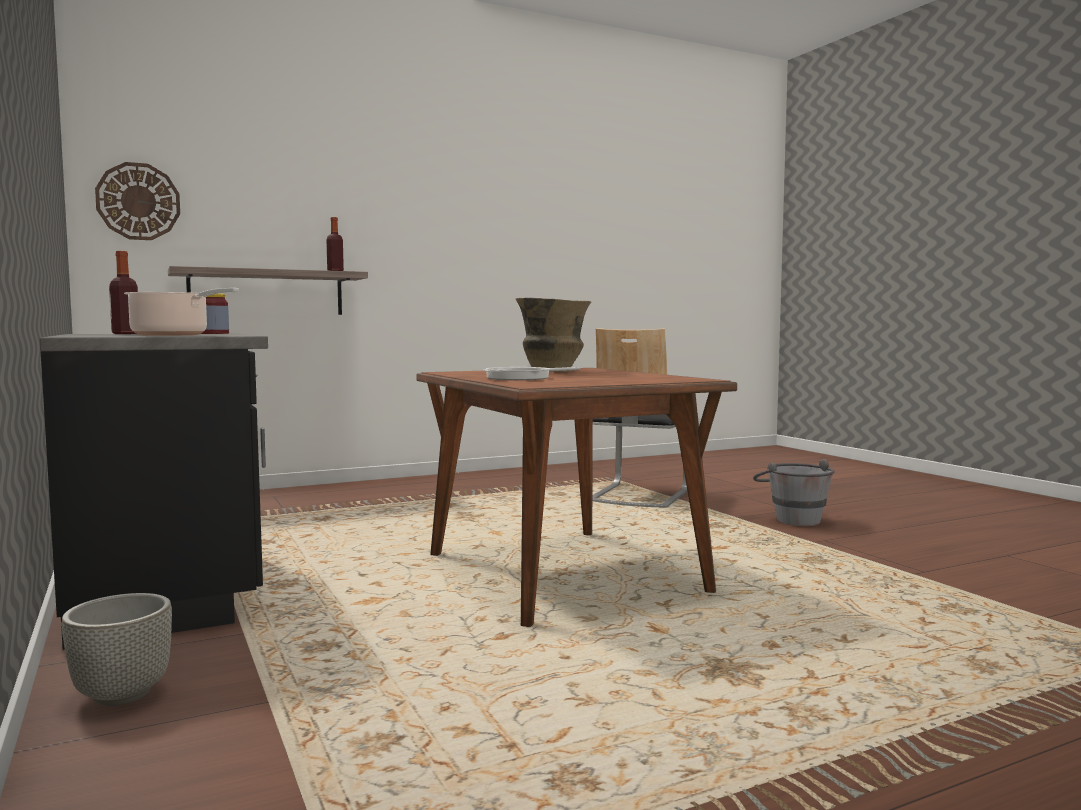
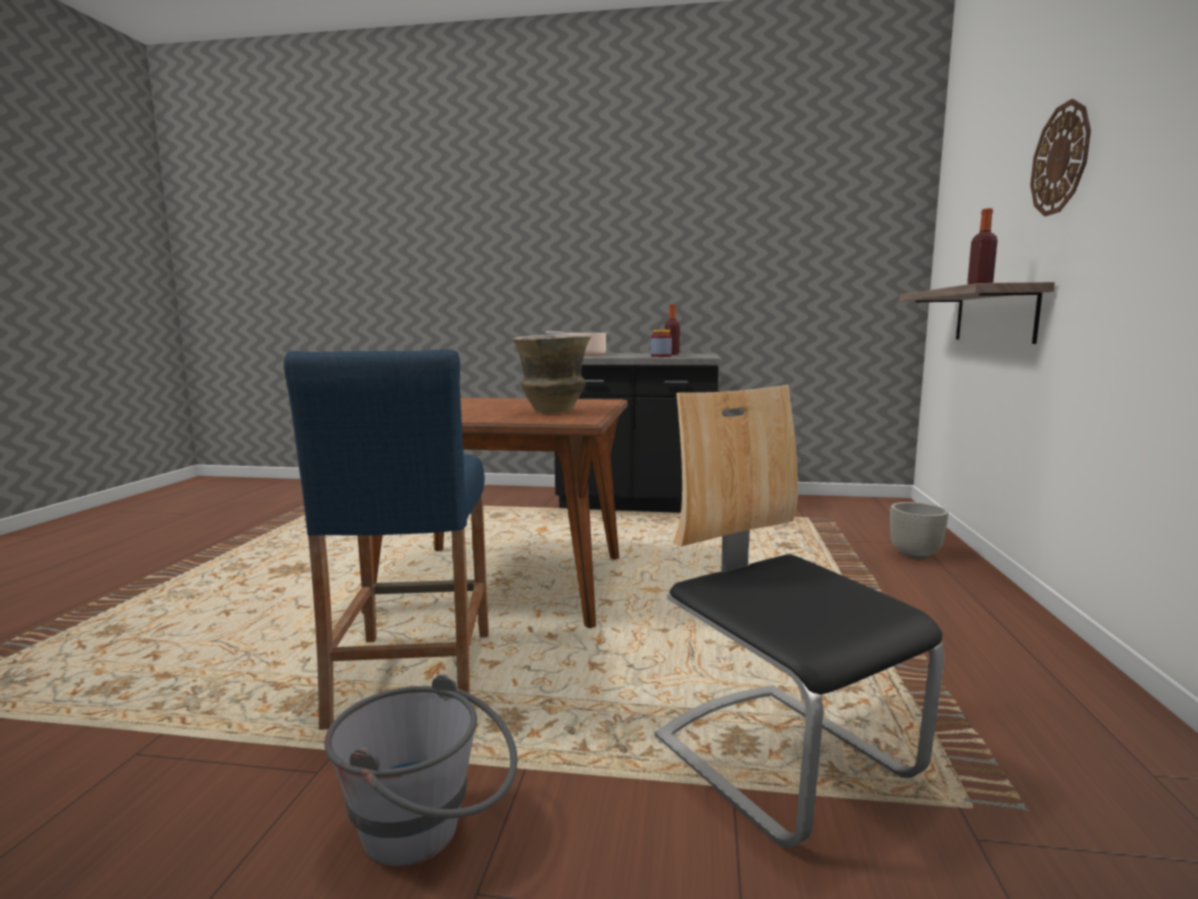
camera: 125 degrees right, 5 degrees up
grey planter [62,593,172,706] -> grey planter moved to [890,502,948,559]
wall clock [95,162,180,240] -> wall clock moved to [1030,99,1091,216]
frying pan [483,367,580,380] -> none
none -> blue stool [284,349,489,730]

